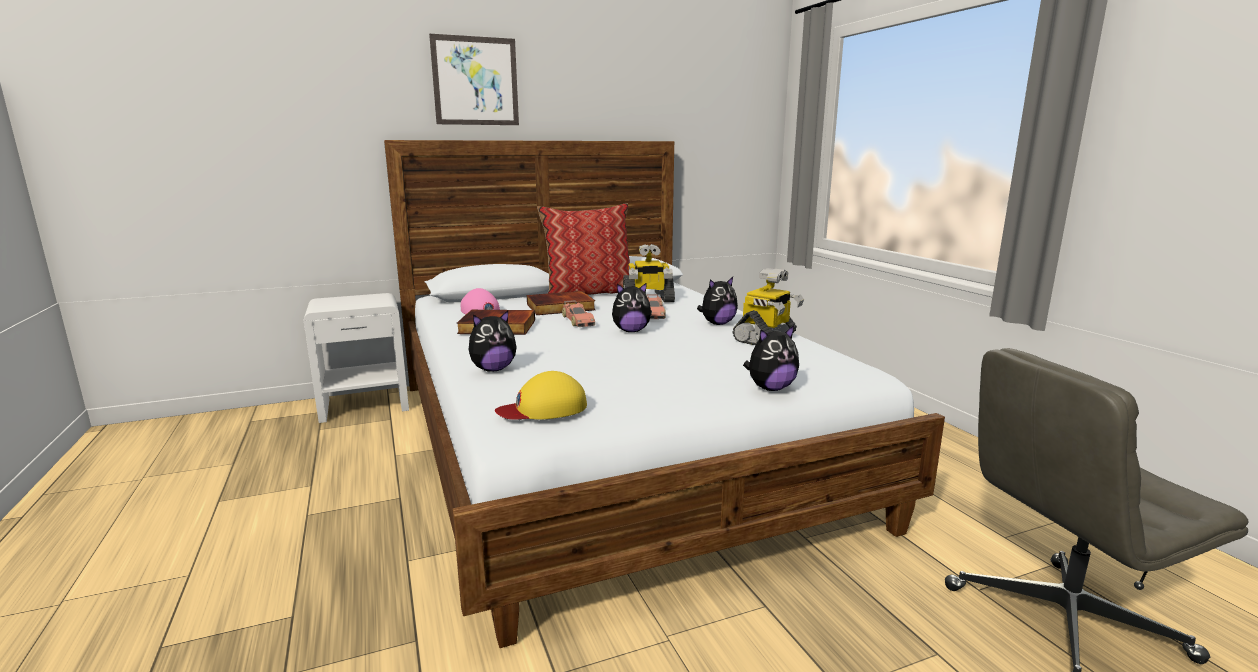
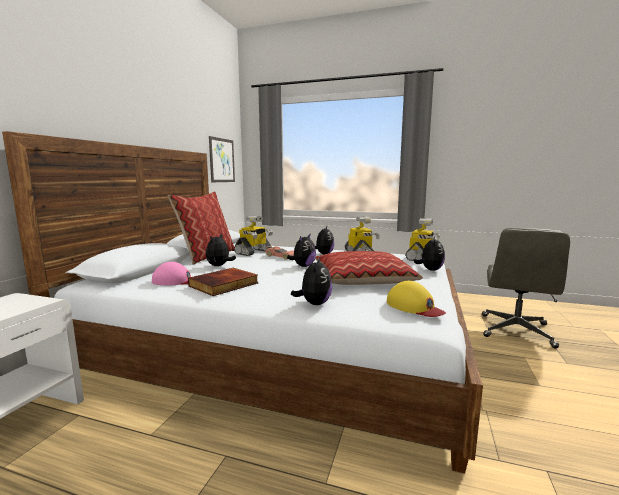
camera: 50 degrees left, 5 degrees down
picture [429,34,519,125] -> picture moved to [209,136,235,182]
yellow cap [495,371,587,420] -> yellow cap turned 60 degrees counterclockwise [387,281,446,317]
book [527,291,596,315] -> plush toy [206,233,236,266]
toy car [562,300,595,327] -> none
none -> pillow [315,251,423,285]
none -> toy robot [405,218,440,261]

